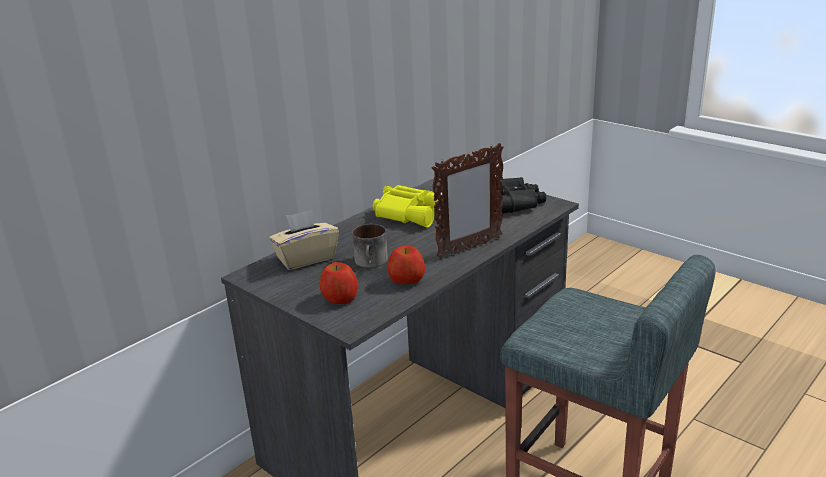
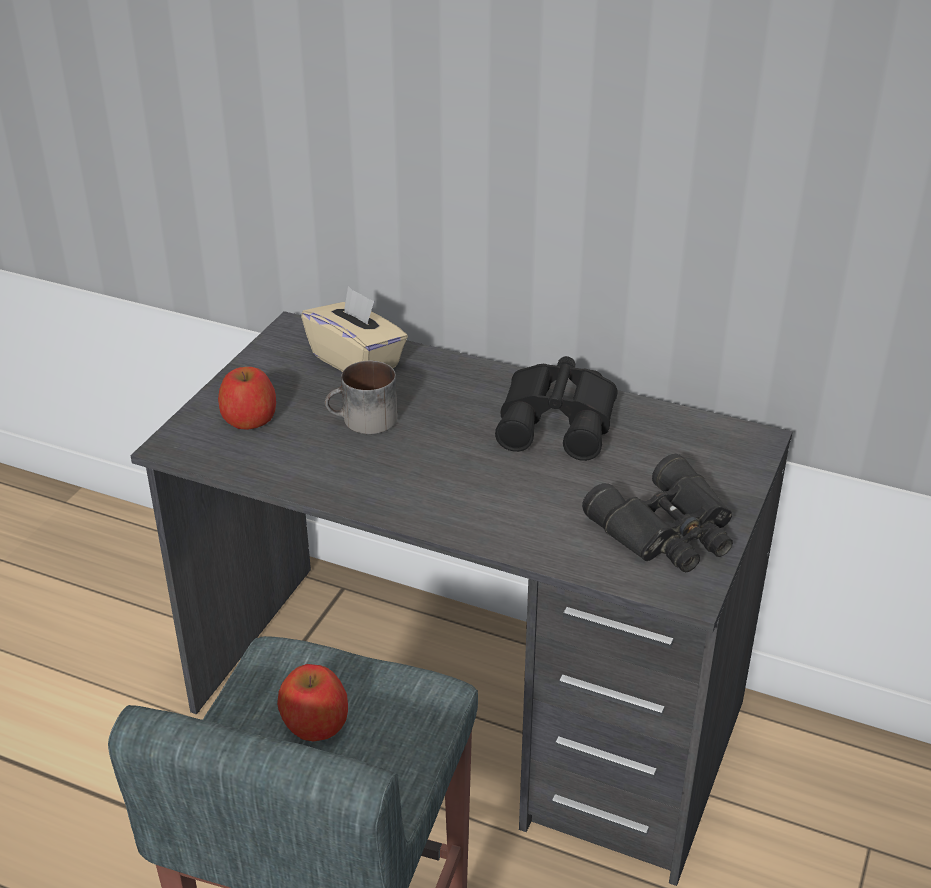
camera: 70 degrees right, 10 degrees up
yellow binoculars [373,185,442,228] -> black binoculars [495,356,617,461]
apple [387,246,425,284] -> apple moved to [277,664,348,742]
picture frame [432,143,504,259] -> none

